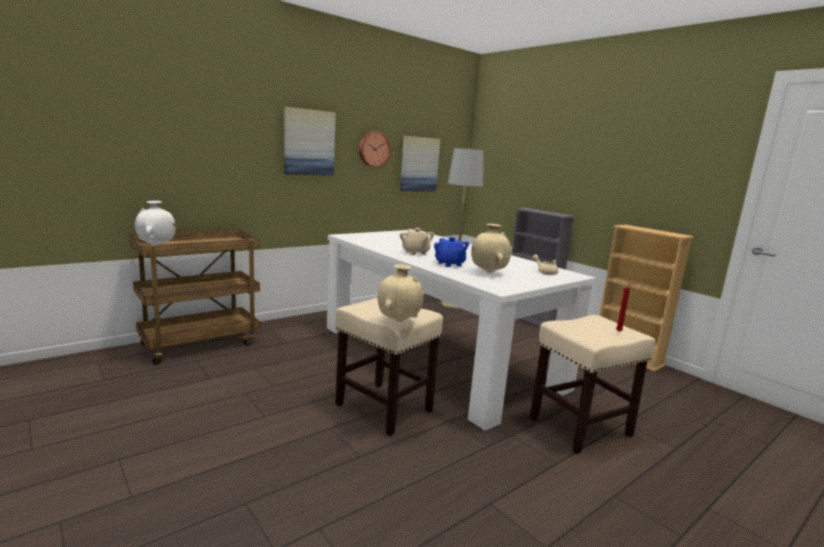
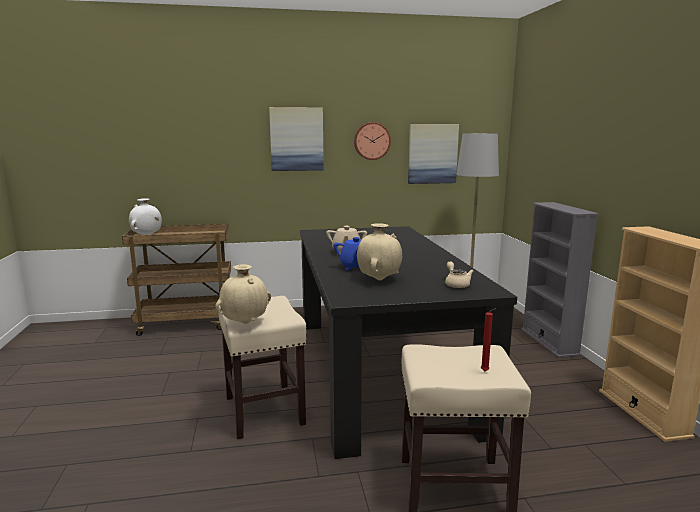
camera: 30 degrees right, 0 degrees up
white dining table [327,230,596,431] -> black dining table [300,226,517,459]

